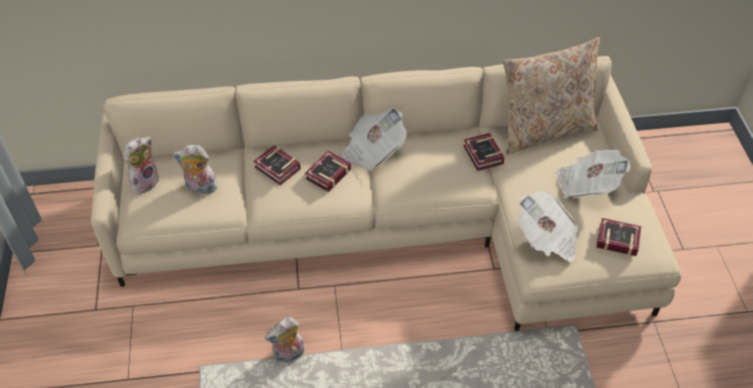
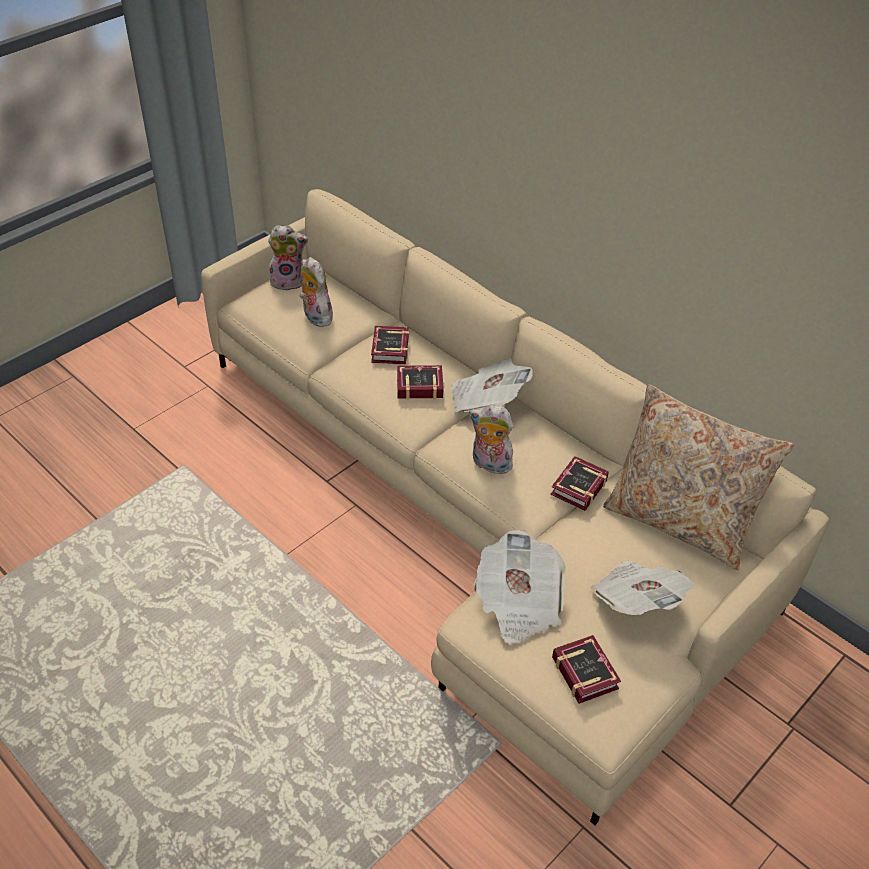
camera: 50 degrees right, 5 degrees down
plush toy [265,318,304,363] -> plush toy moved to [469,405,514,474]

